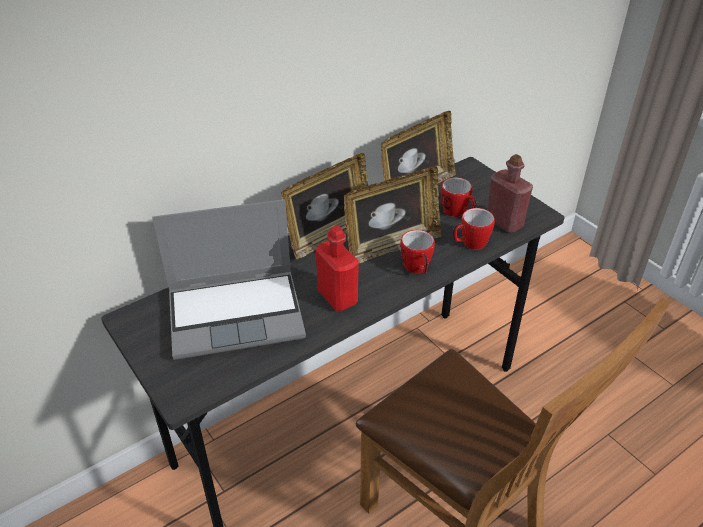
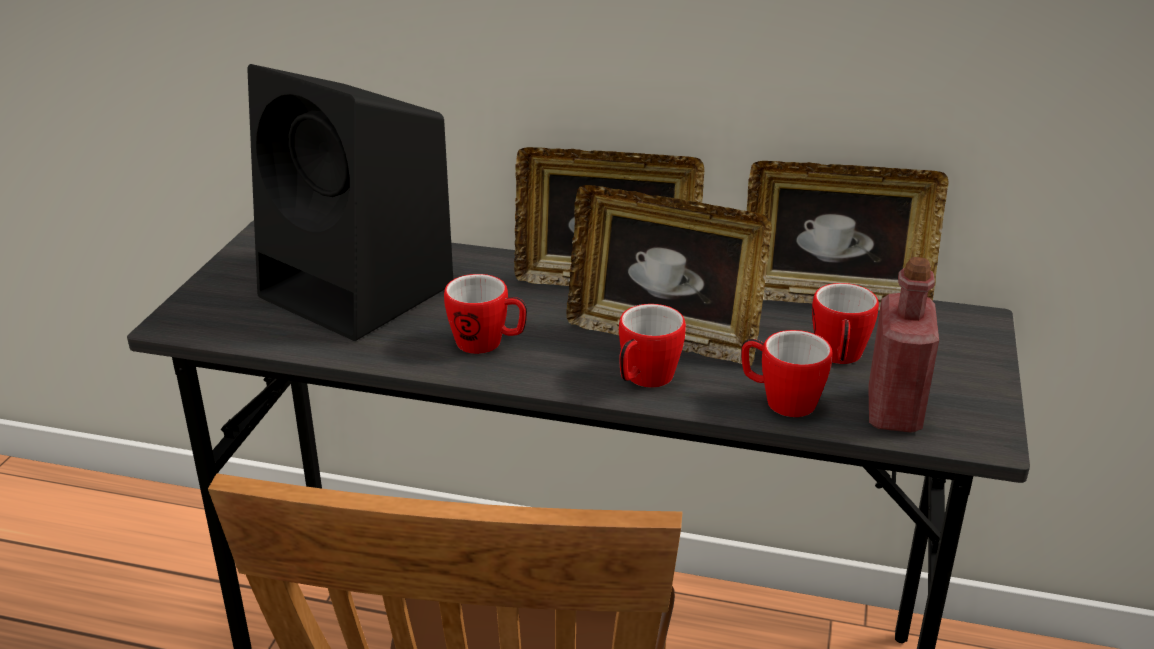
camera: 50 degrees right, 10 degrees down
laptop [152,199,306,360] -> black speaker [247,64,453,341]
red bottle [316,226,359,311] -> mug [444,274,527,354]

